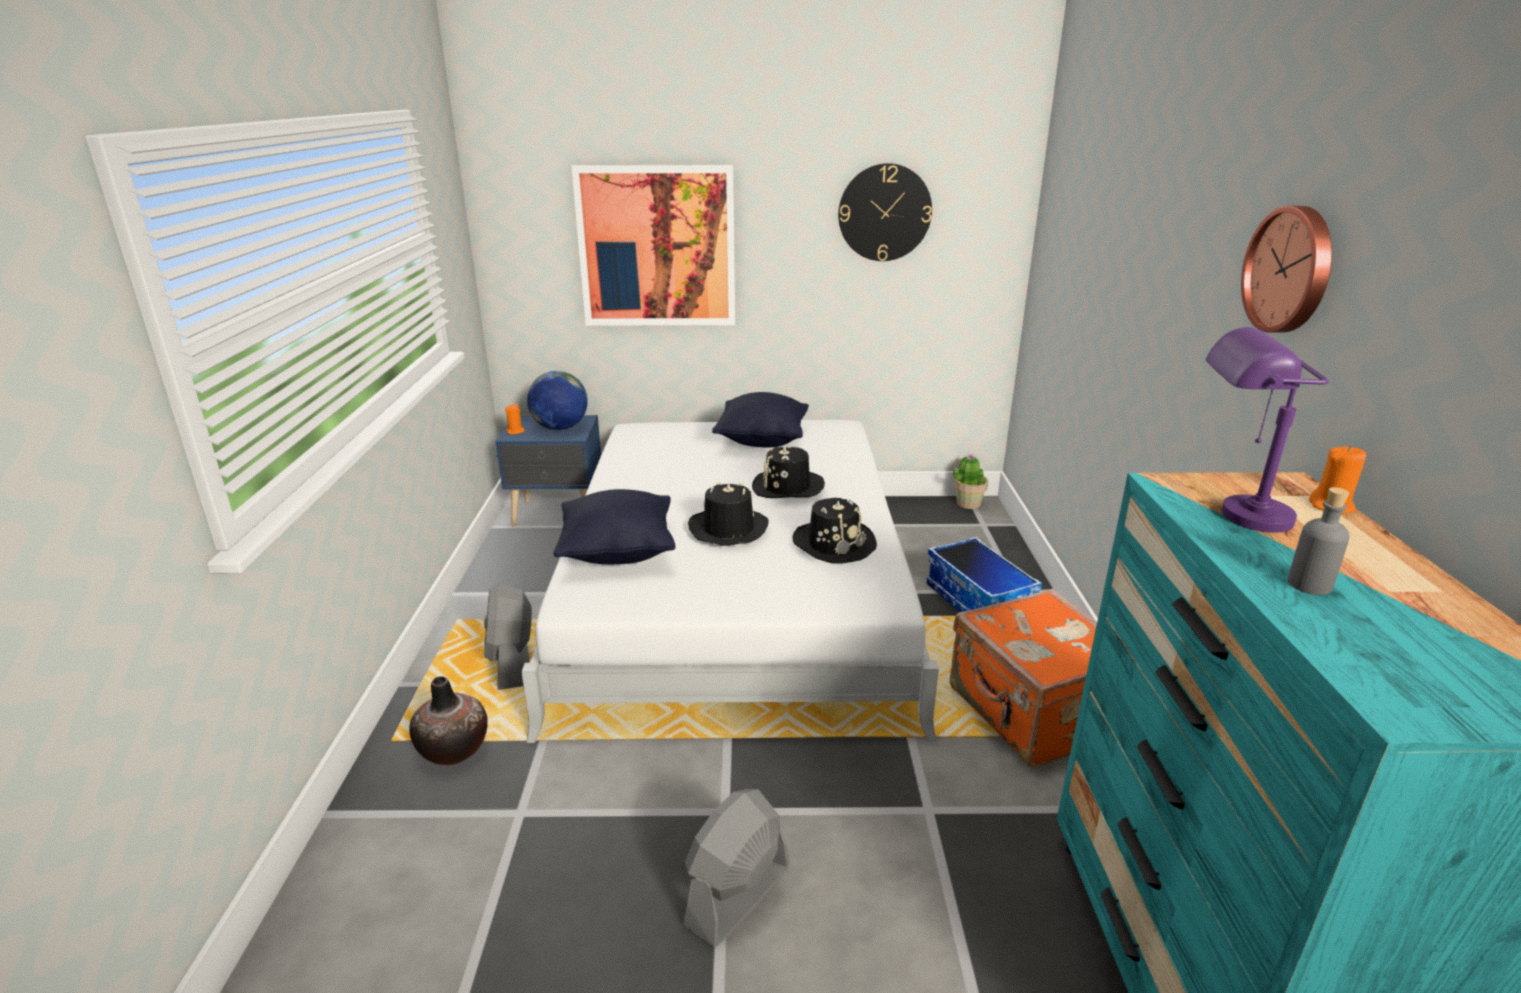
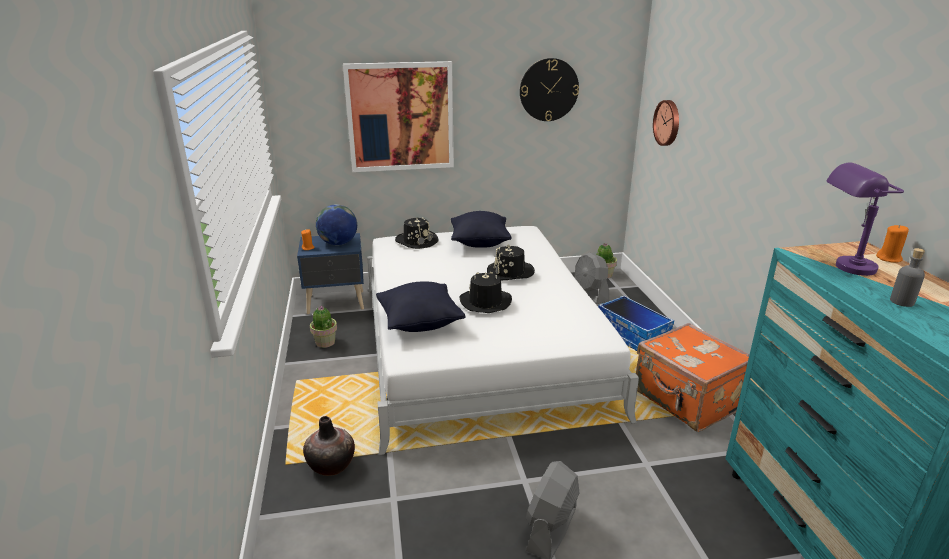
camera: 10 degrees left, 0 degrees up
grey fan [484,583,532,690] -> grey fan moved to [575,252,609,304]
black hat [793,498,877,564] -> black hat moved to [395,217,439,249]
wall clock [1241,206,1332,333] -> wall clock moved to [653,100,679,146]
none -> potted plant [310,306,337,348]

